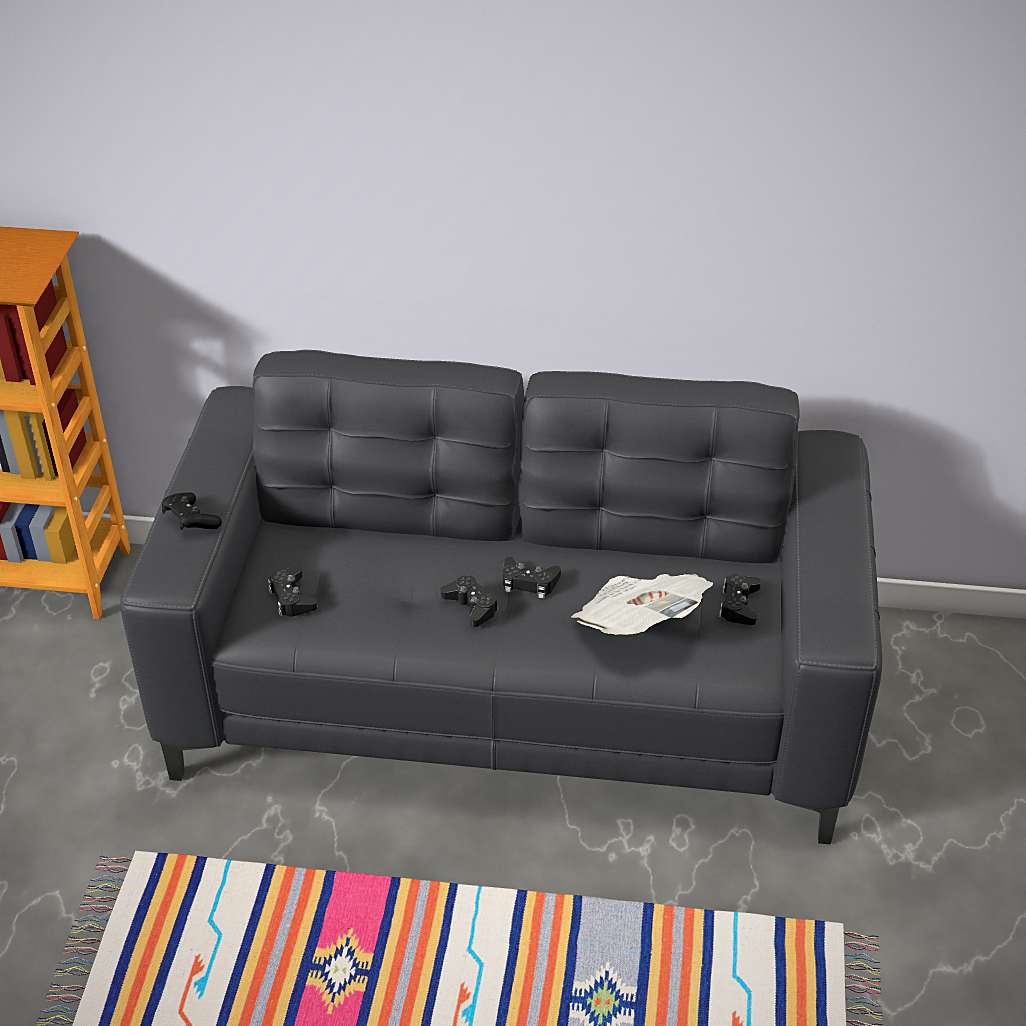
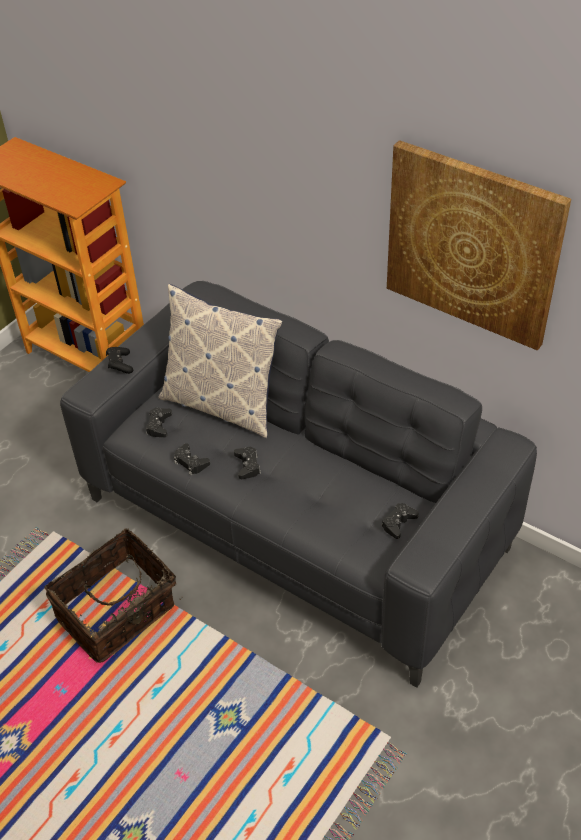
camera: 30 degrees right, 5 degrees up
black game controller [503,557,561,599] -> black game controller moved to [174,443,210,475]
newspaper [571,574,713,635] -> none
none -> basket [44,528,183,663]
none -> pillow [158,284,282,438]
none -> picture [387,140,571,351]

